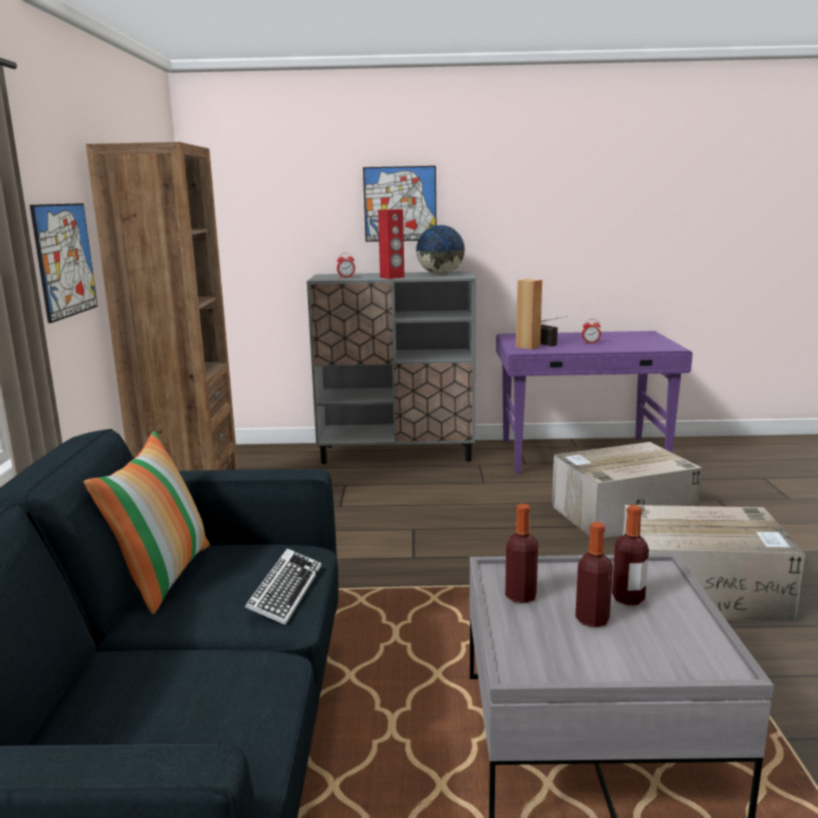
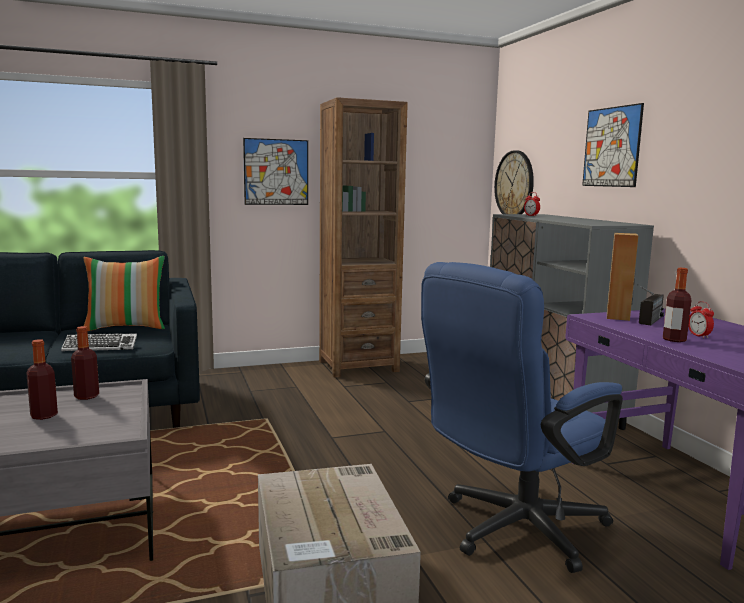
camera: 70 degrees right, 5 degrees down
red speaker [378,209,405,279] -> none
globe [415,225,466,274] -> none
cardboard box [552,442,702,538] -> blue office chair [421,262,623,573]
bottle [612,505,649,605] -> bottle moved to [663,268,691,342]
none -> wall clock [494,150,534,214]

